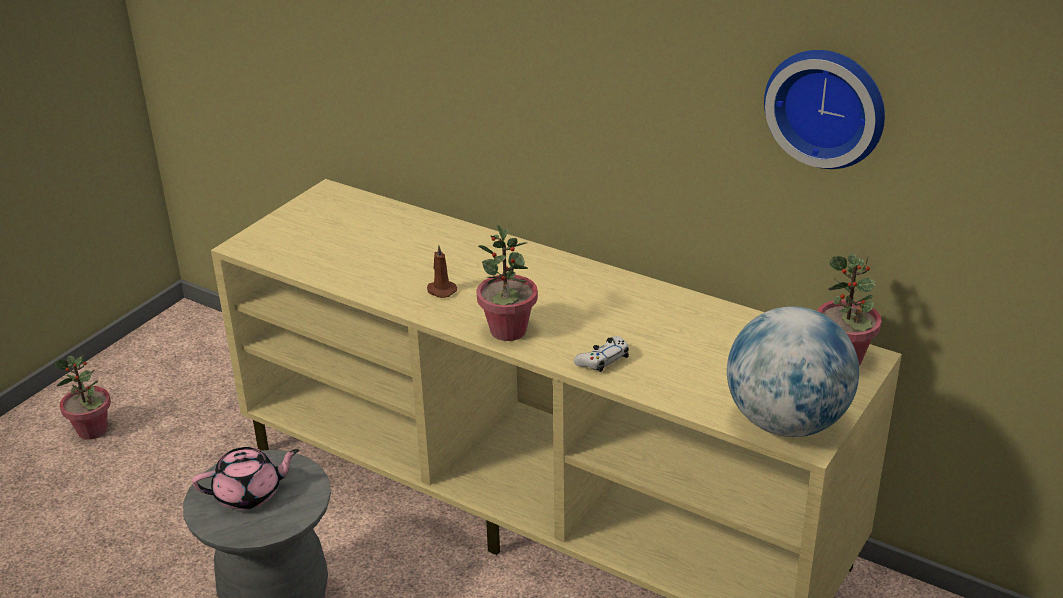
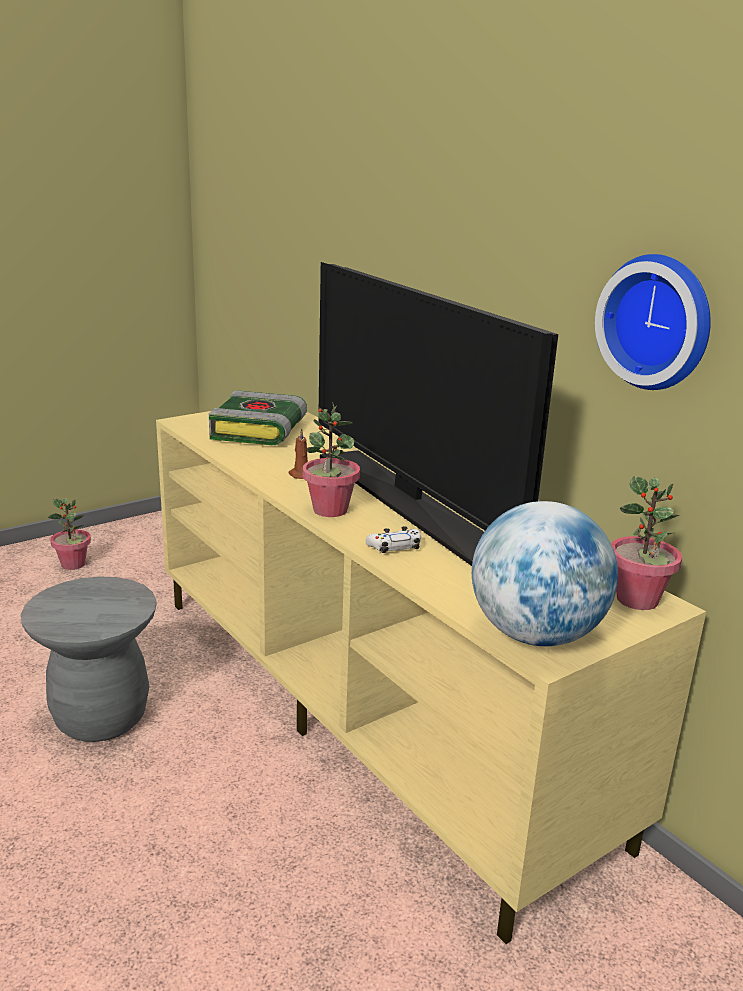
camera: 20 degrees right, 10 degrees down
pink teapot [192,447,299,510] -> none
none -> book [209,390,307,445]
none -> television [318,262,558,566]

